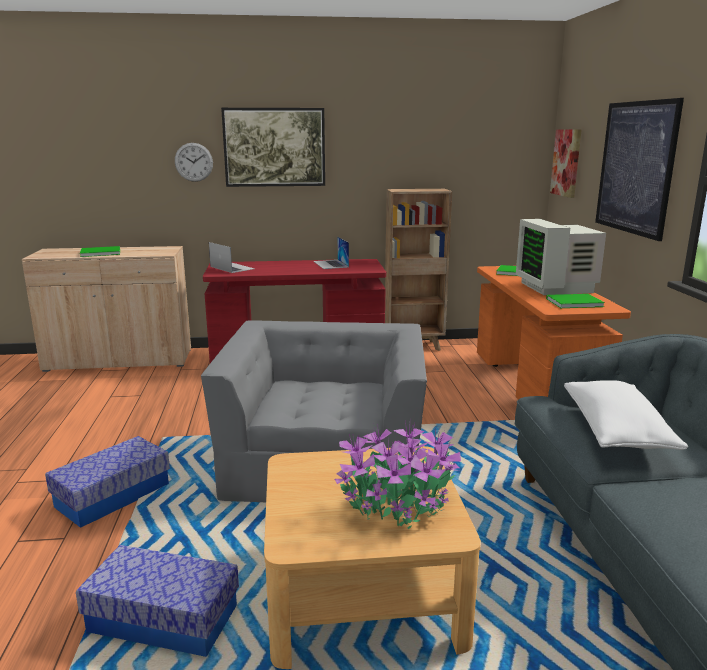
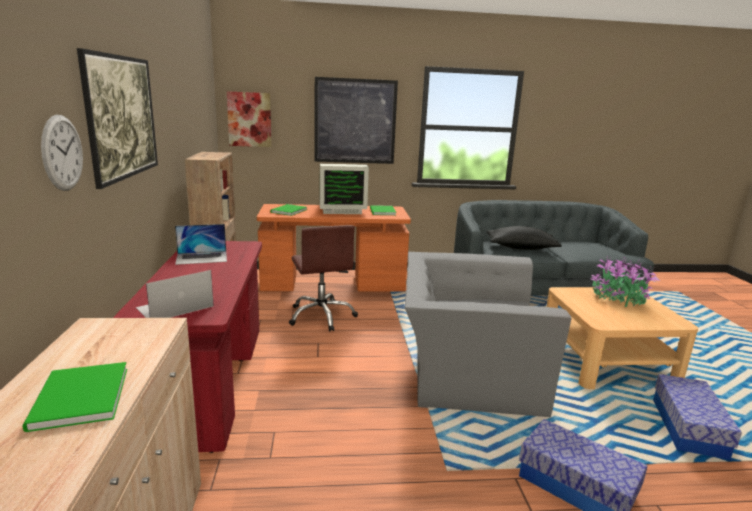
camera: 90 degrees left, 0 degrees up
white pillow [564,380,688,450] -> black pillow [487,226,562,250]
none -> brown office chair [289,225,358,332]

